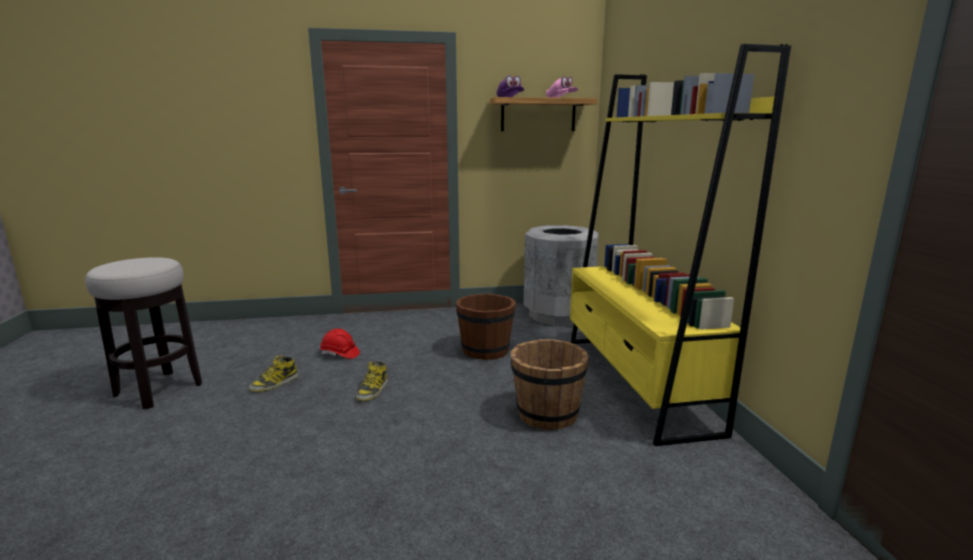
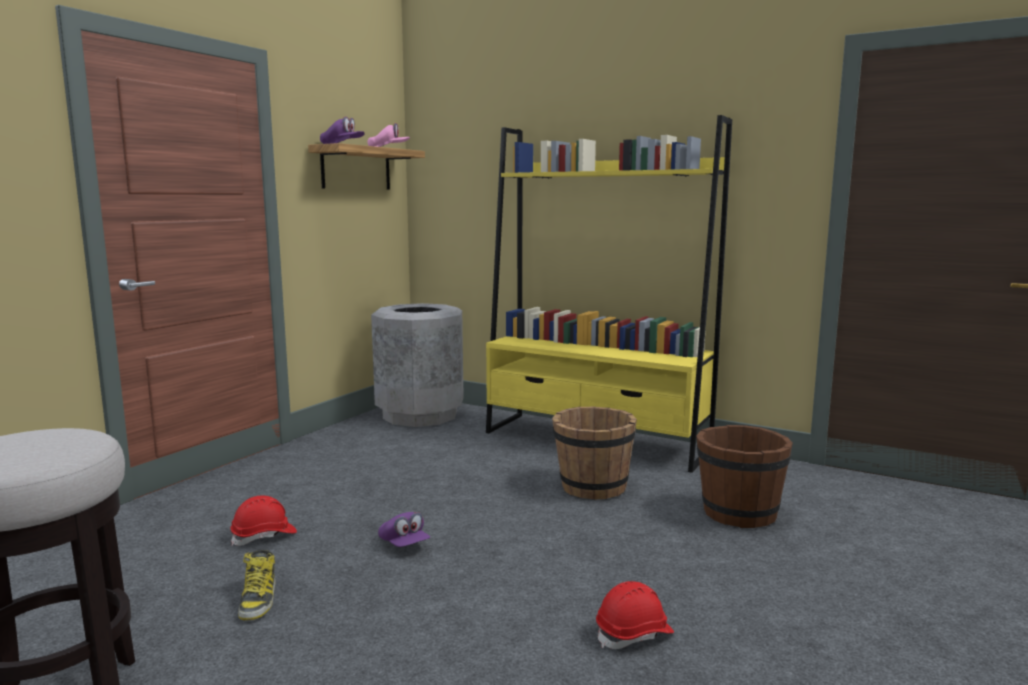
camera: 50 degrees left, 5 degrees down
boot [356,362,388,401] -> purple cap [378,512,430,547]
brown bucket [456,293,516,360] -> brown bucket moved to [696,425,793,528]
none -> red hard hat [596,581,674,649]

